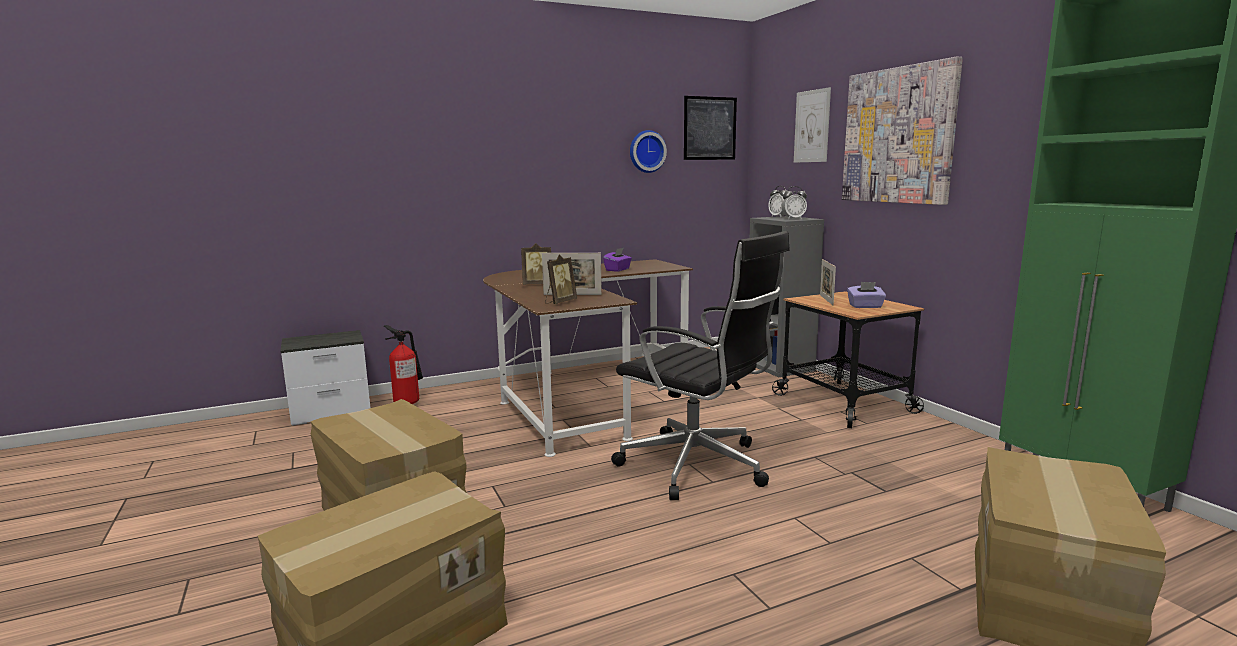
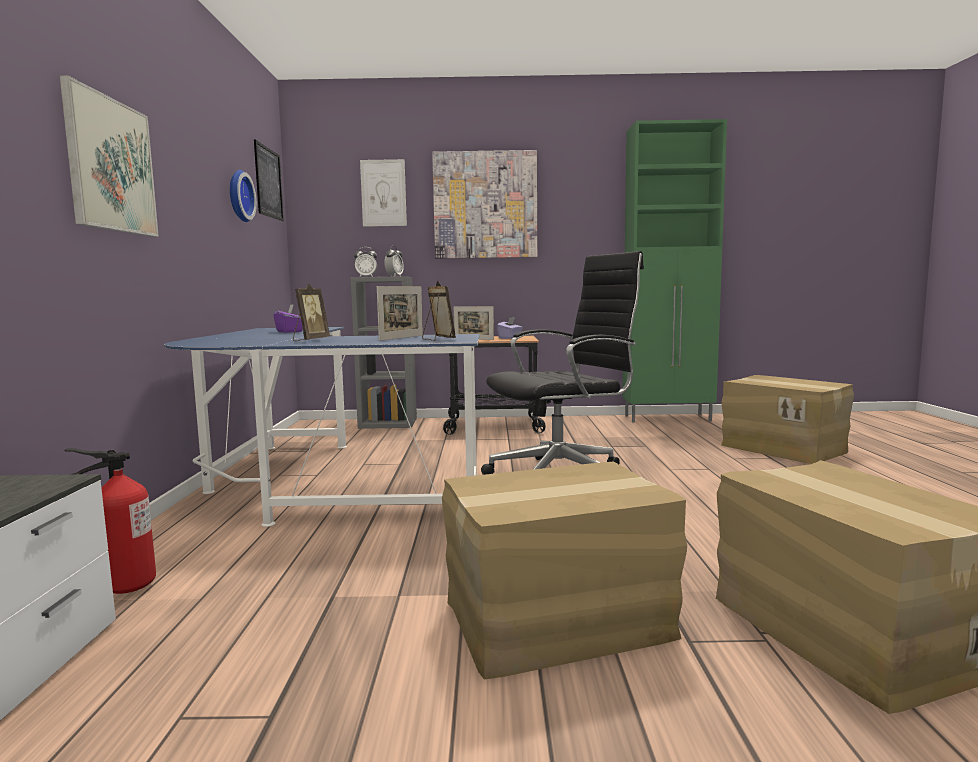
camera: 65 degrees left, 5 degrees down
brown desk [483,259,693,457] -> blue desk [164,327,480,527]
none -> picture [60,75,159,237]

